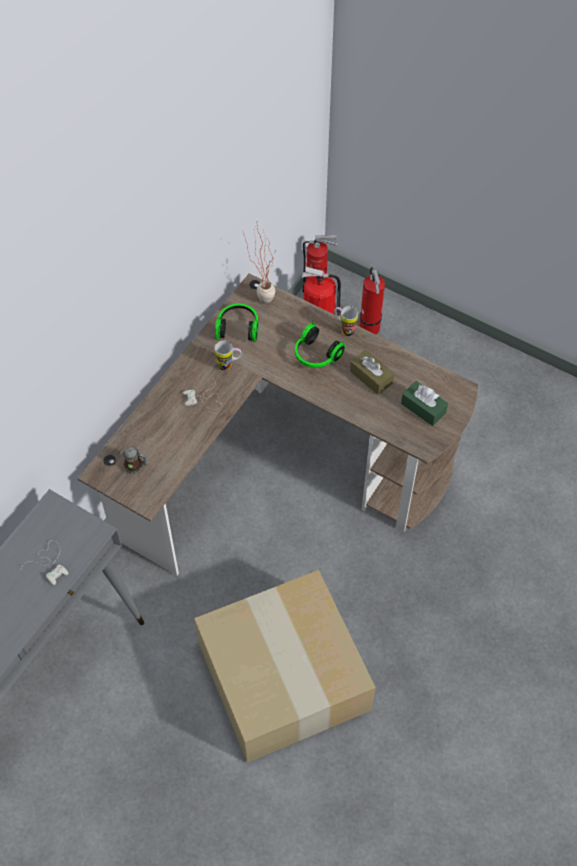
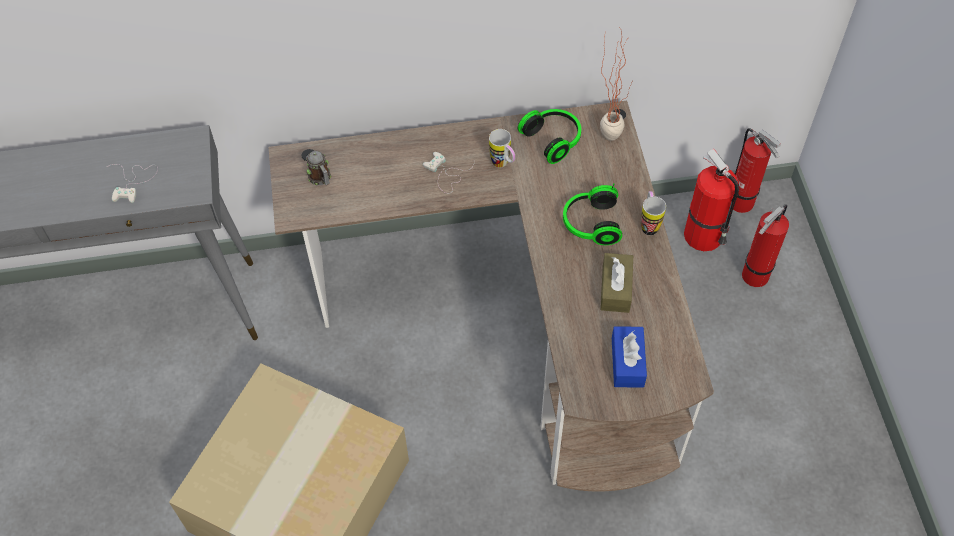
camera: 50 degrees right, 0 degrees up
green tissue box [401,381,448,426] -> blue tissue box [612,326,647,388]

